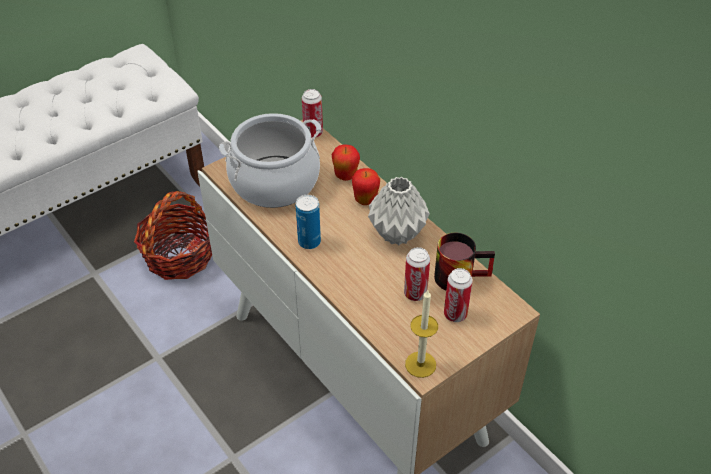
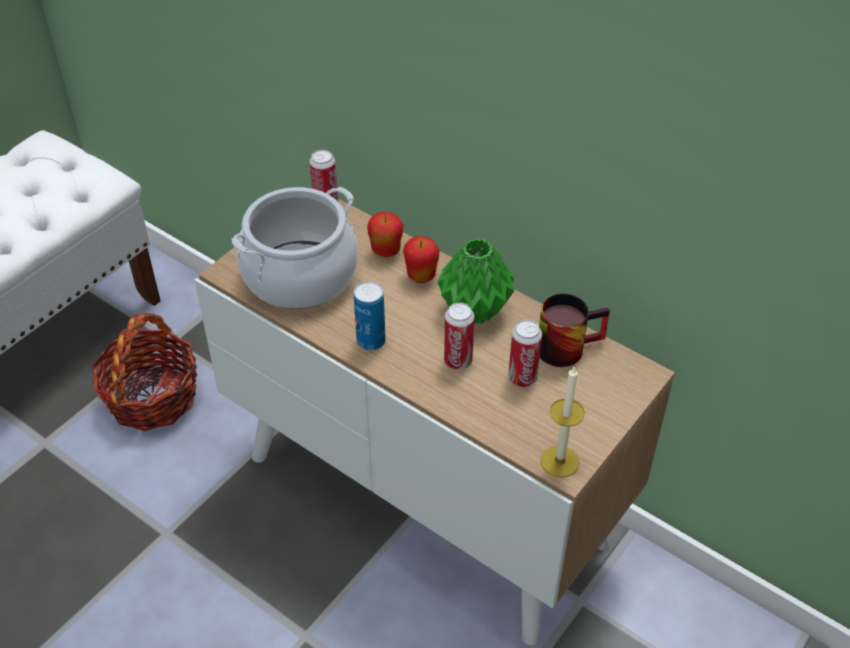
camera: 15 degrees left, 0 degrees up
grey vase [368,177,430,245] -> green vase [438,238,514,324]
can [444,268,473,322] -> can moved to [444,303,475,369]

